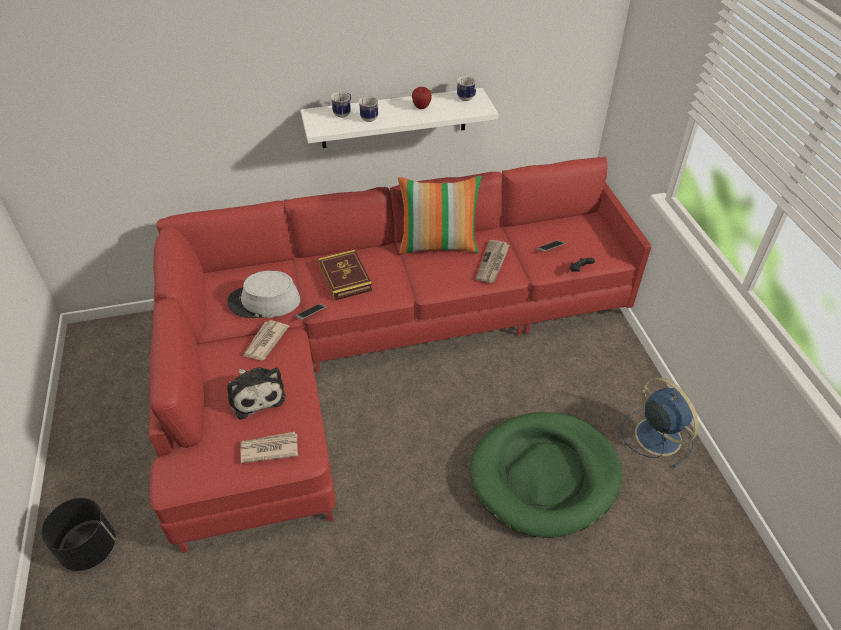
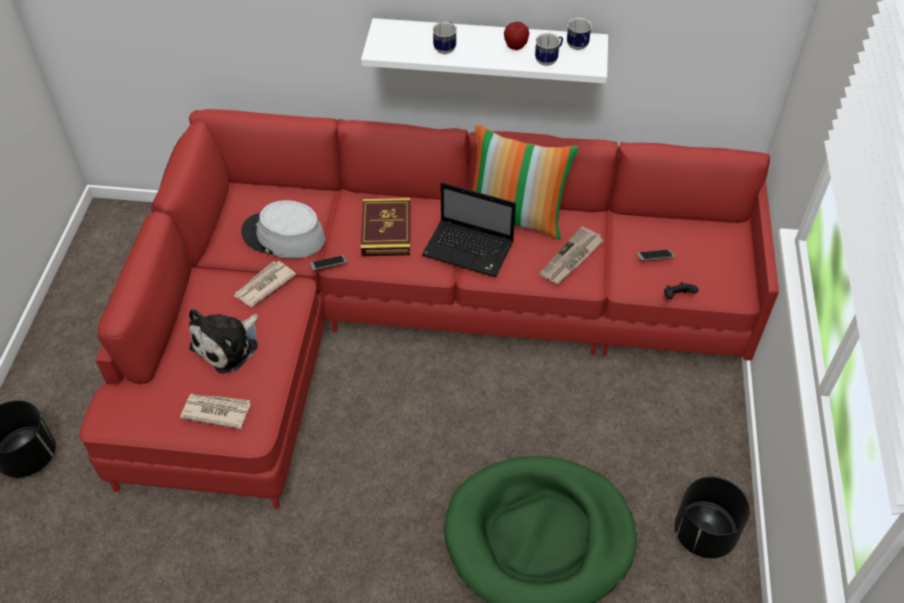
camera: 20 degrees right, 5 degrees up
plush toy [227,368,286,420] -> plush toy turned 45 degrees clockwise [189,309,258,373]
mug [331,92,351,118] -> mug moved to [535,33,563,66]
blue fan [621,377,699,468] -> black planter [675,477,750,558]
none -> laptop [422,182,516,277]

